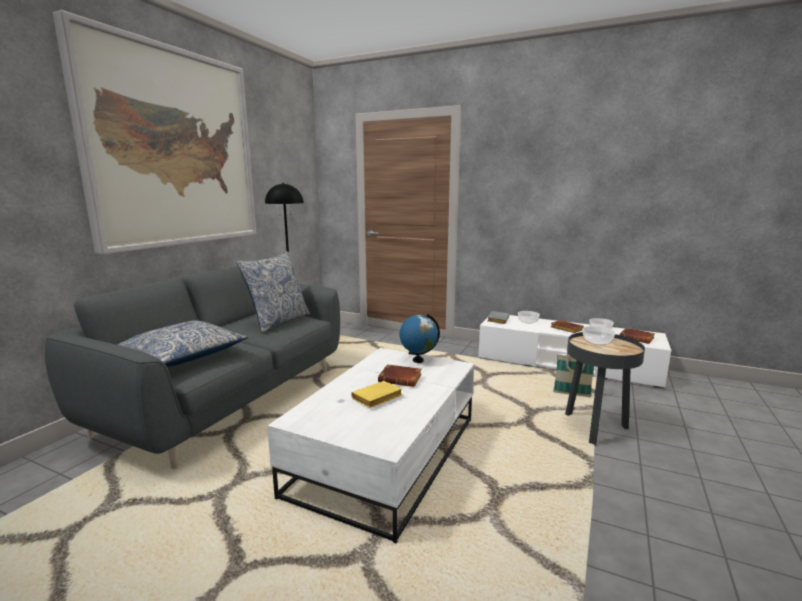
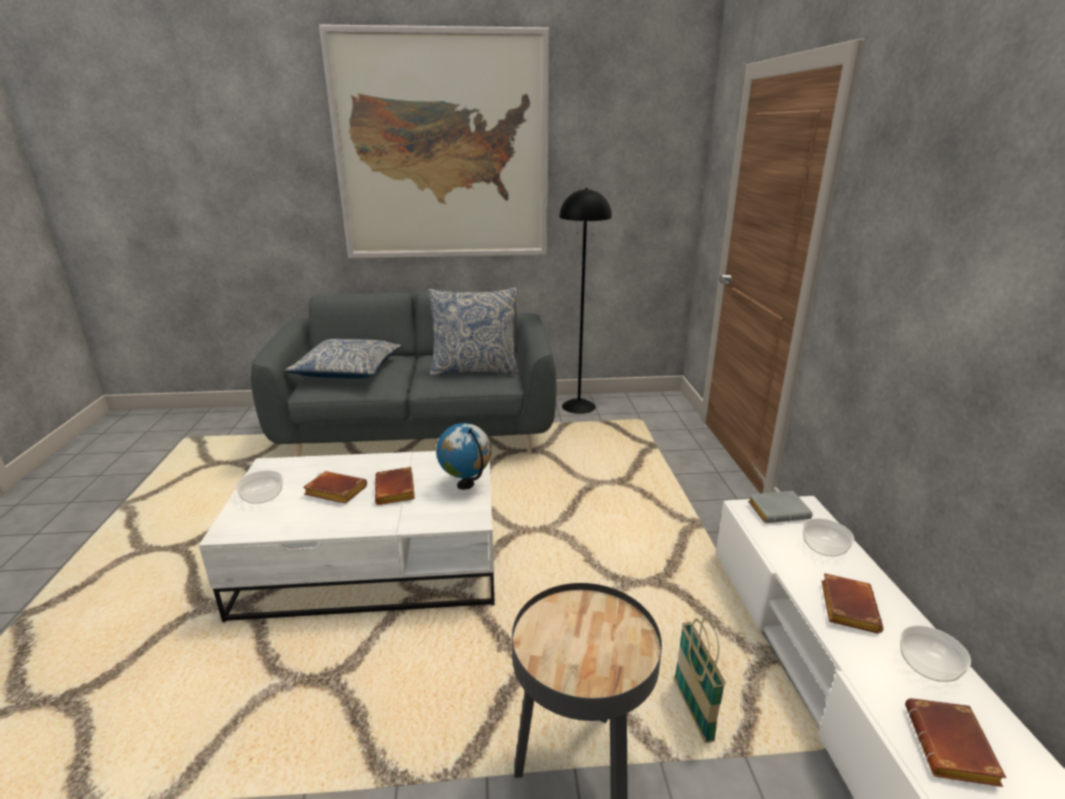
camera: 60 degrees right, 10 degrees up
yellow book [351,381,402,408] -> brown book [303,471,367,504]
bowl [582,326,615,345] -> bowl moved to [236,470,283,504]

